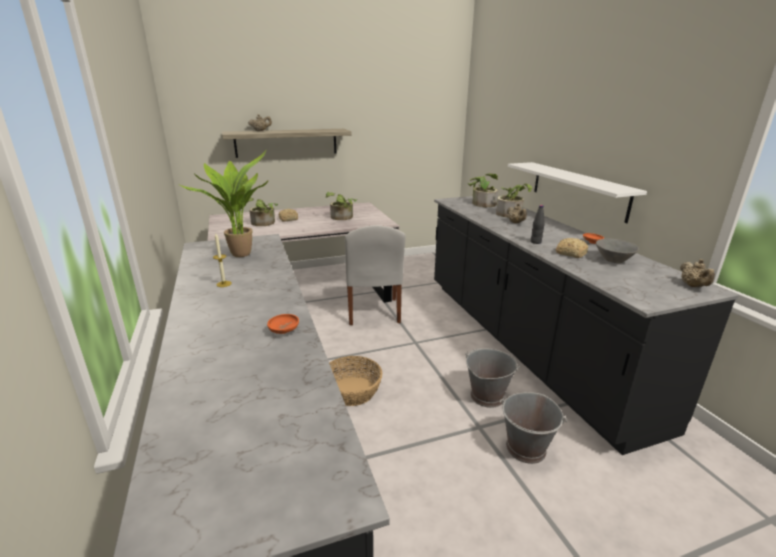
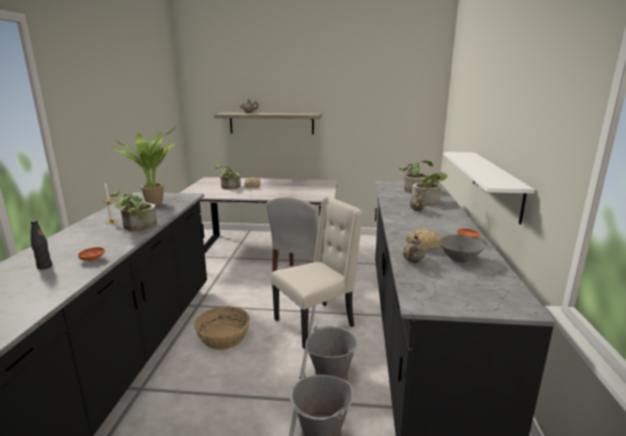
camera: 25 degrees right, 5 degrees down
potted plant [326,192,357,220] -> potted plant moved to [110,189,157,231]
black bottle [531,205,545,244] -> black bottle moved to [31,220,52,269]
beige teapot [680,259,715,287] -> beige teapot moved to [403,235,426,263]
none -> beige chair [271,197,363,349]

